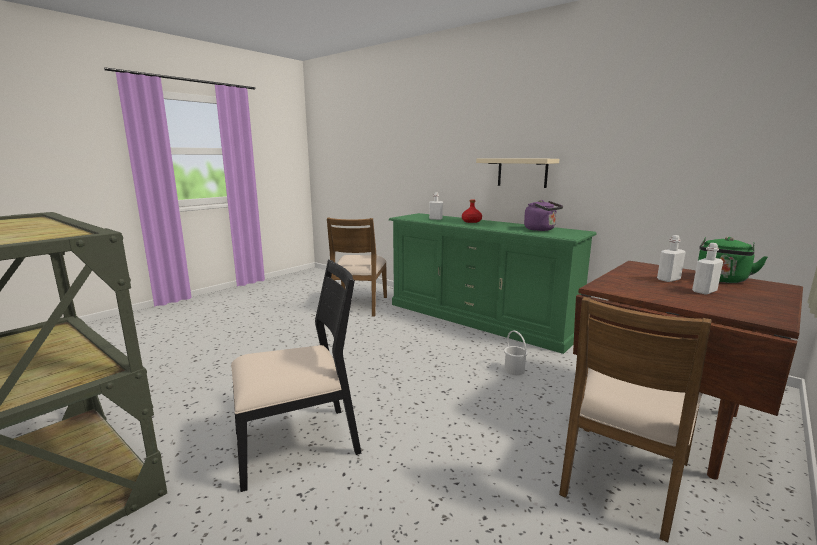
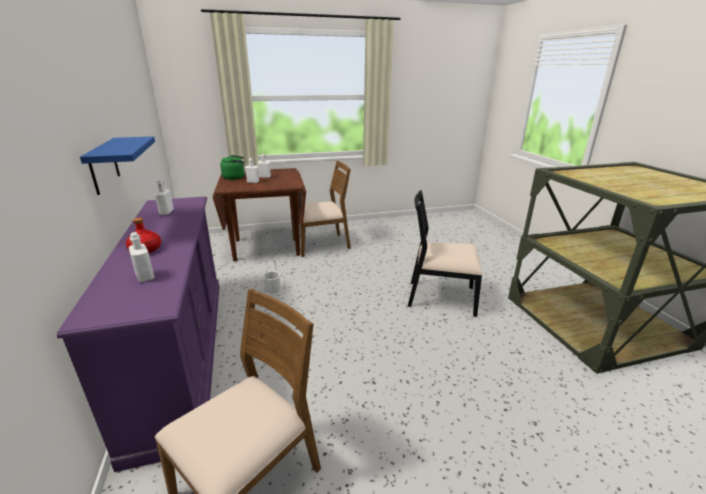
camera: 145 degrees left, 10 degrees up
green cabinet [389,213,596,354] -> purple cabinet [57,196,219,472]
beige shelf [476,158,560,188] -> blue shelf [80,136,155,195]
purple kettle [524,200,563,231] -> white bottle [155,180,174,215]

